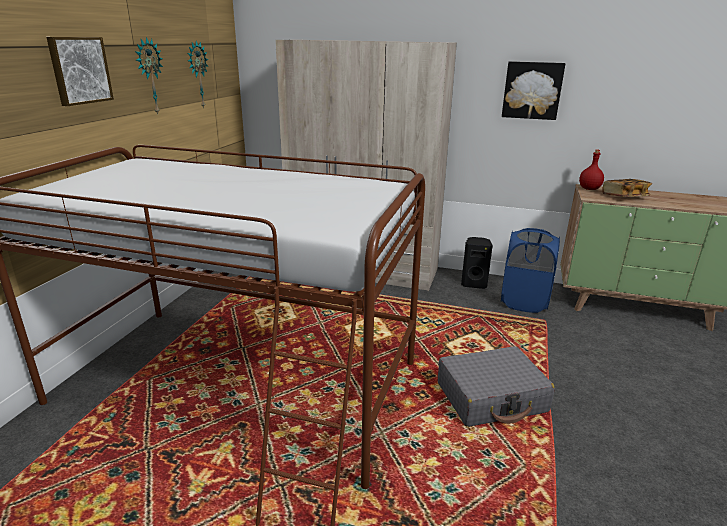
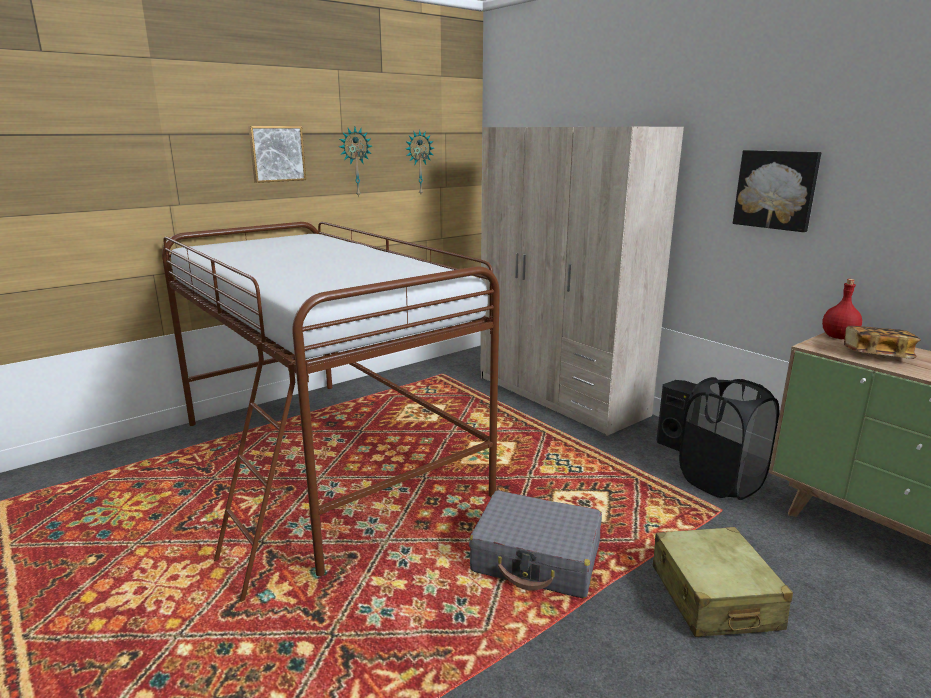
camera: 35 degrees right, 5 degrees down
blue laundry basket [501,228,560,313] -> black laundry basket [679,377,779,500]
none -> beige suitcase [653,527,793,637]

